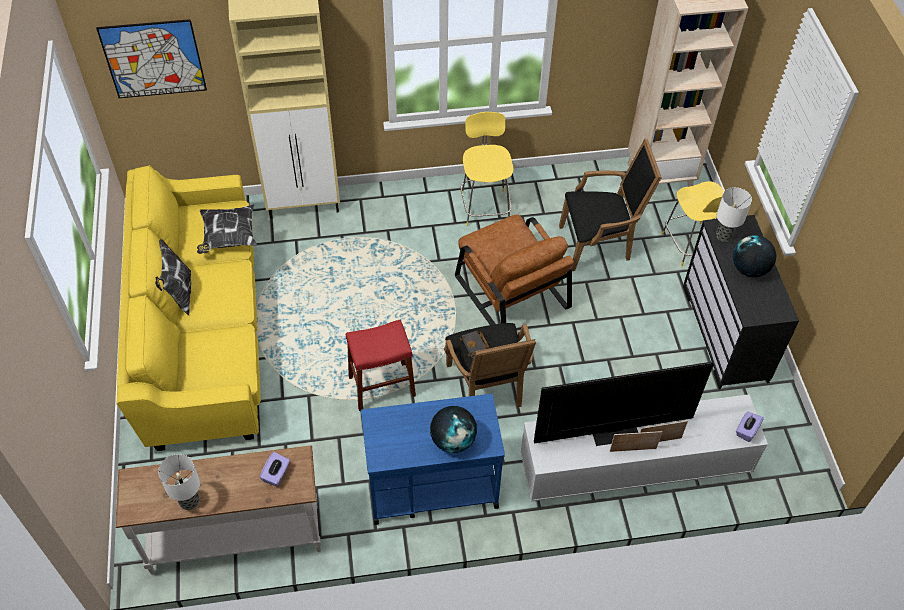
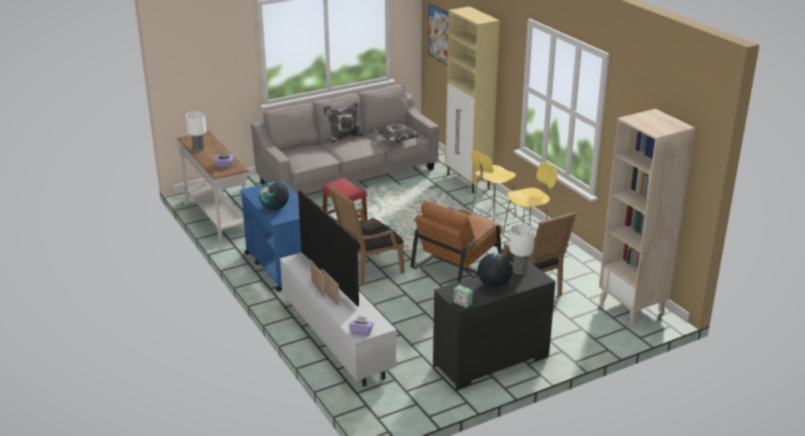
camera: 70 degrees right, 25 degrees down
yellow sofa [116,165,261,451] -> grey sofa [251,85,439,195]
yellow stool [662,181,732,266] -> yellow stool moved to [471,151,517,221]
none -> alarm clock [452,285,473,308]

